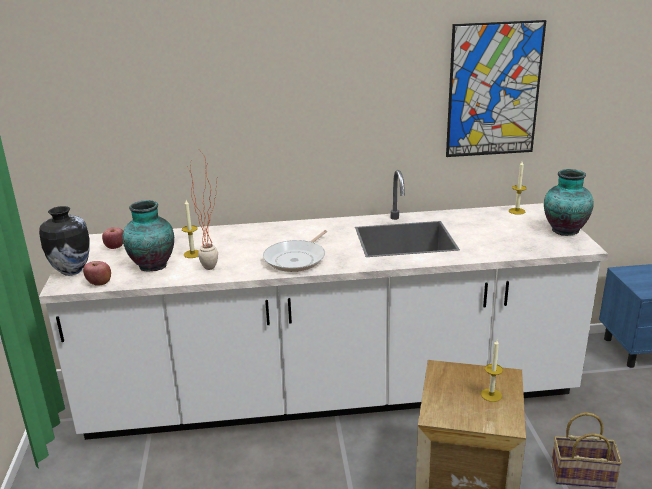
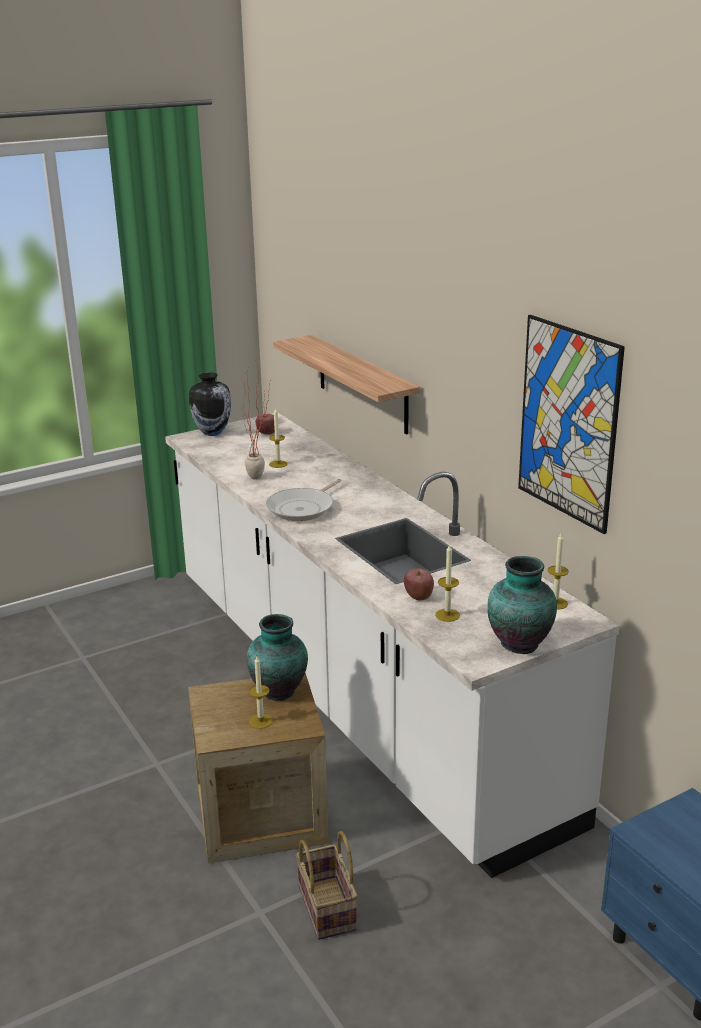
camera: 65 degrees right, 0 degrees up
apple [83,261,111,286] -> apple moved to [404,568,434,600]
vase [123,200,174,271] -> vase moved to [247,614,308,701]
frying pan [263,230,327,272] -> frying pan turned 60 degrees counterclockwise [266,479,342,521]
none -> shelf [273,335,421,434]
none -> candle [435,544,460,622]

